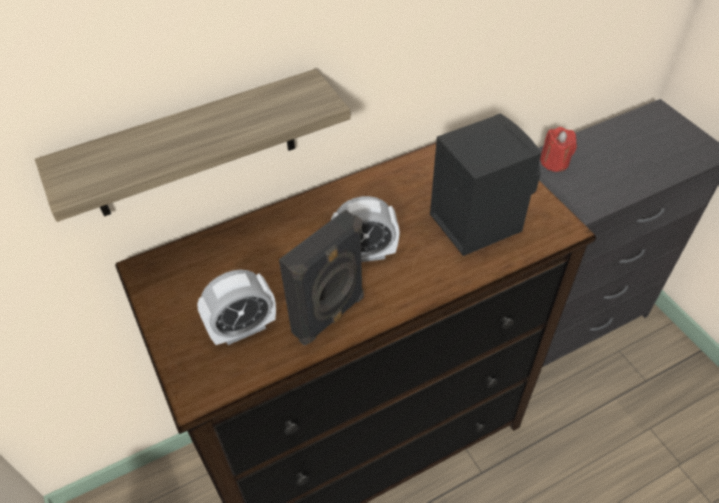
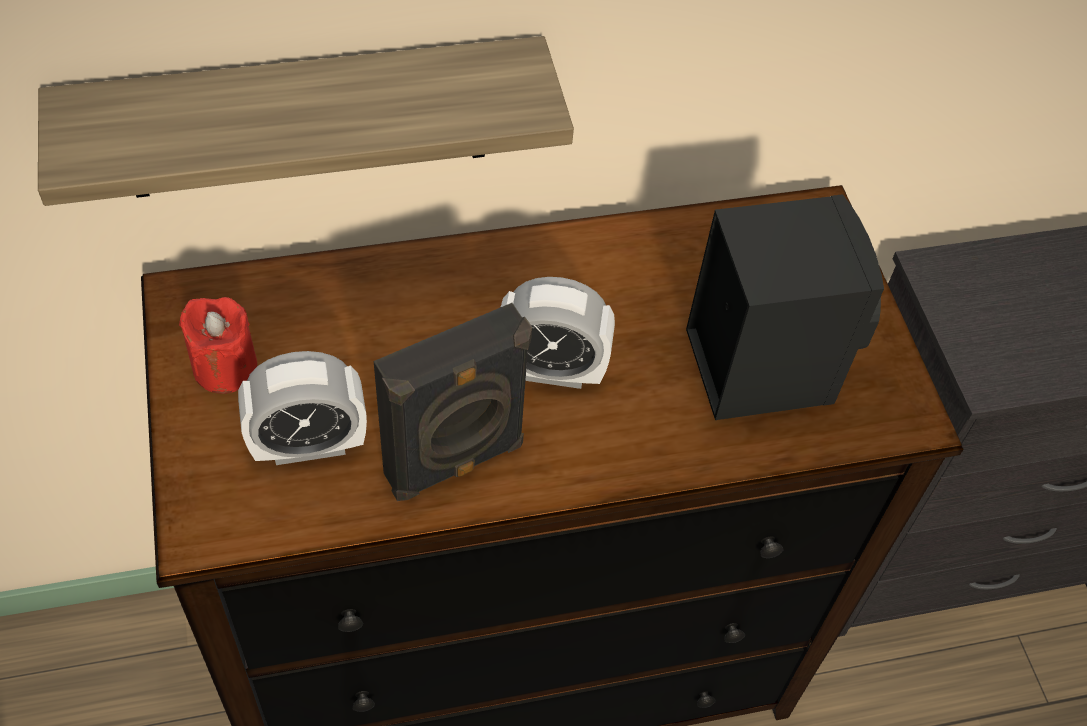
camera: 10 degrees right, 5 degrees up
red candle [540,127,577,172] -> red candle moved to [179,297,258,394]

